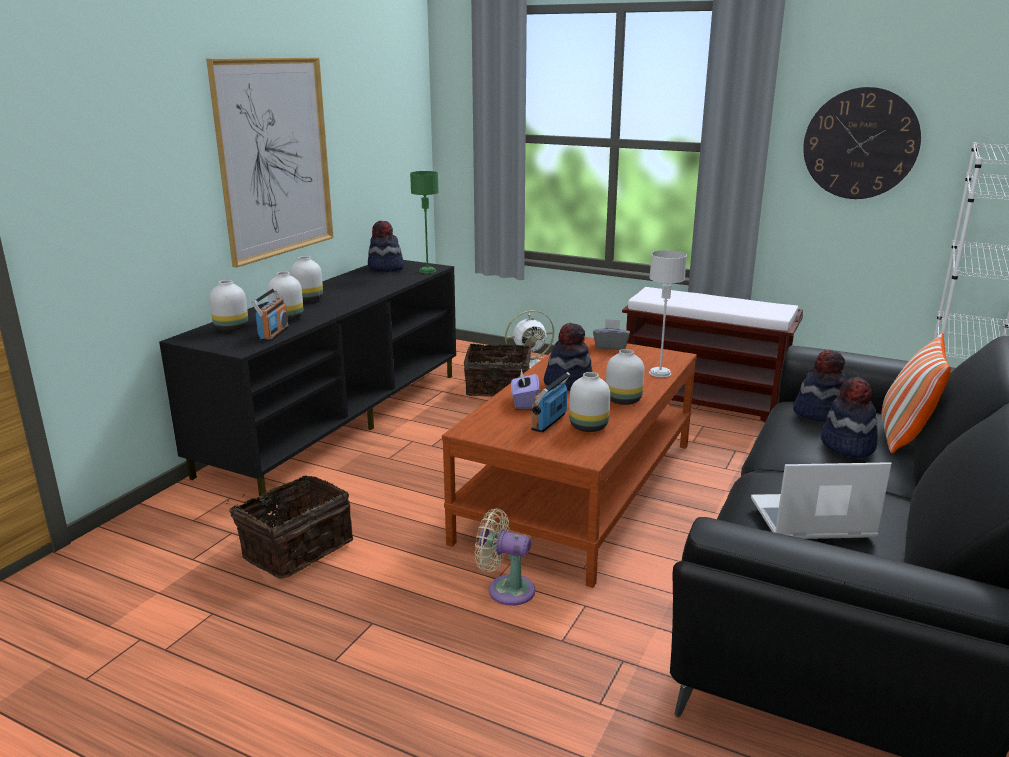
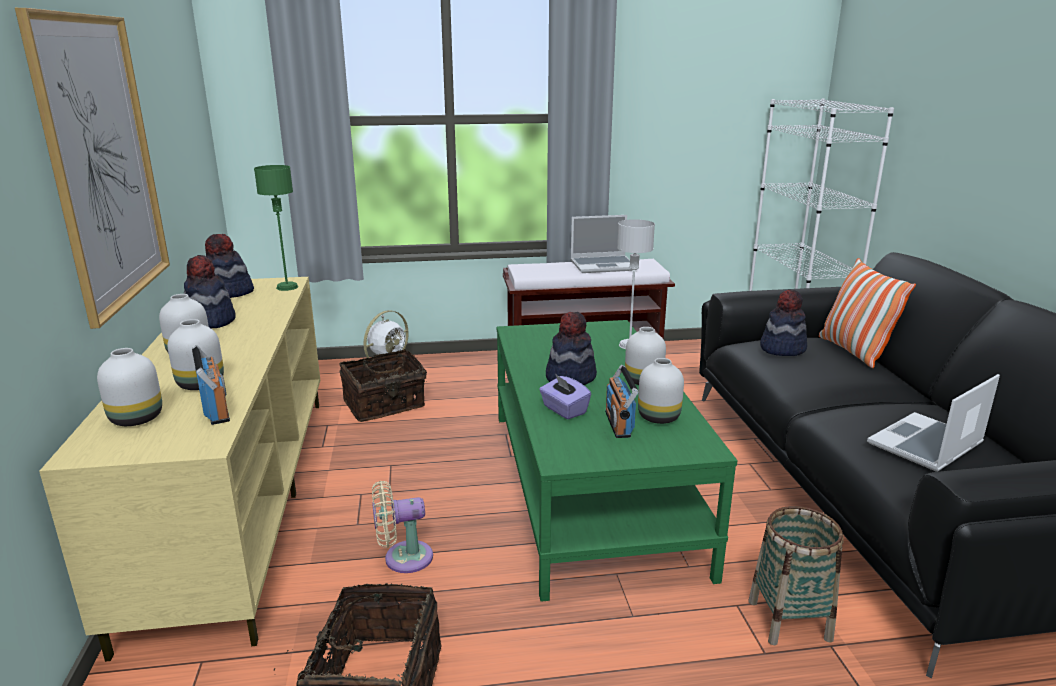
camera: 35 degrees left, 0 degrees up
black tv stand [159,260,456,497] -> beige tv stand [39,277,320,662]
brown coffee table [442,337,697,588] -> green coffee table [497,320,738,602]
beige fan [475,508,535,606] -> beige fan moved to [372,481,433,573]
grey tissue box [593,319,630,350] -> none
wall clock [803,87,921,199] -> none
hat [821,377,878,458] -> hat moved to [184,255,236,328]
none -> laptop [571,215,637,273]
none -> basket [749,506,844,645]

